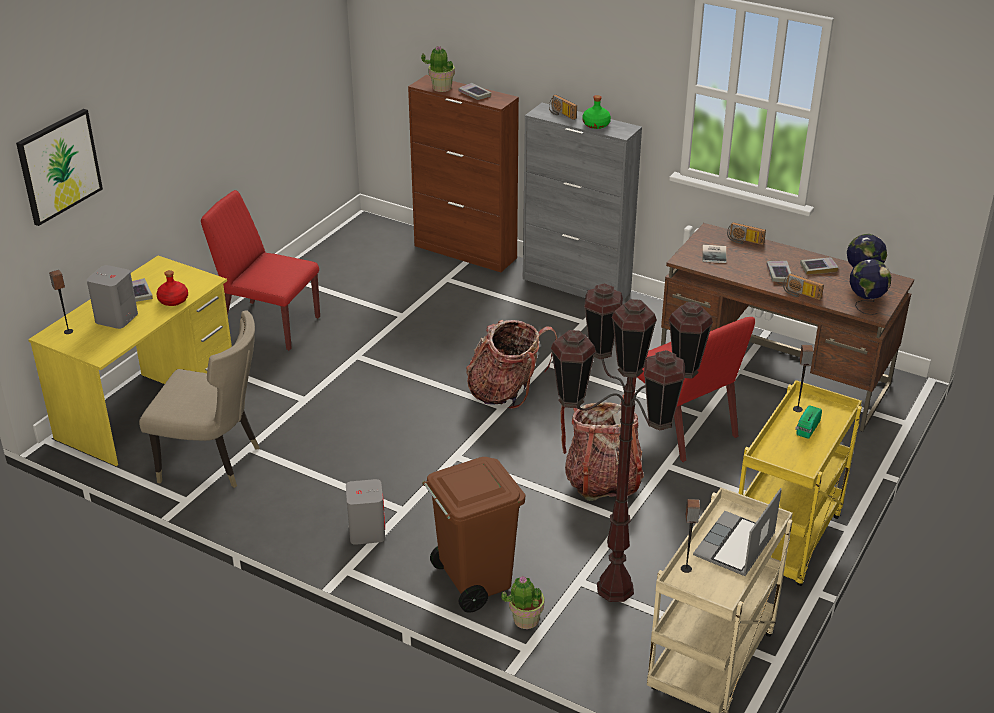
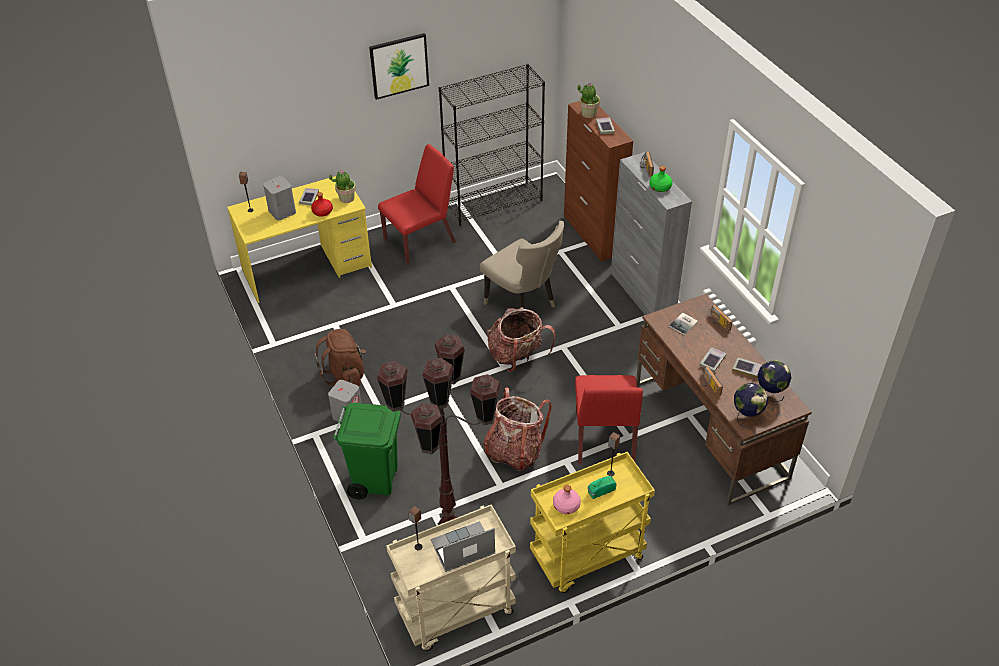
camera: 35 degrees right, 10 degrees up
picture [16,109,103,226] -> picture moved to [369,33,429,100]
beige chair [139,310,260,488] -> beige chair moved to [480,221,564,309]
red chair [201,190,320,350] -> red chair turned 90 degrees clockwise [378,144,456,264]
brown trash can [422,457,525,613] -> green trash can [333,403,401,499]
potted plant [501,576,544,629] -> potted plant moved to [329,170,356,203]
none -> brown backpack [315,329,366,386]
none -> black bookcase [439,64,545,226]
none -> pink bottle [553,485,581,514]

